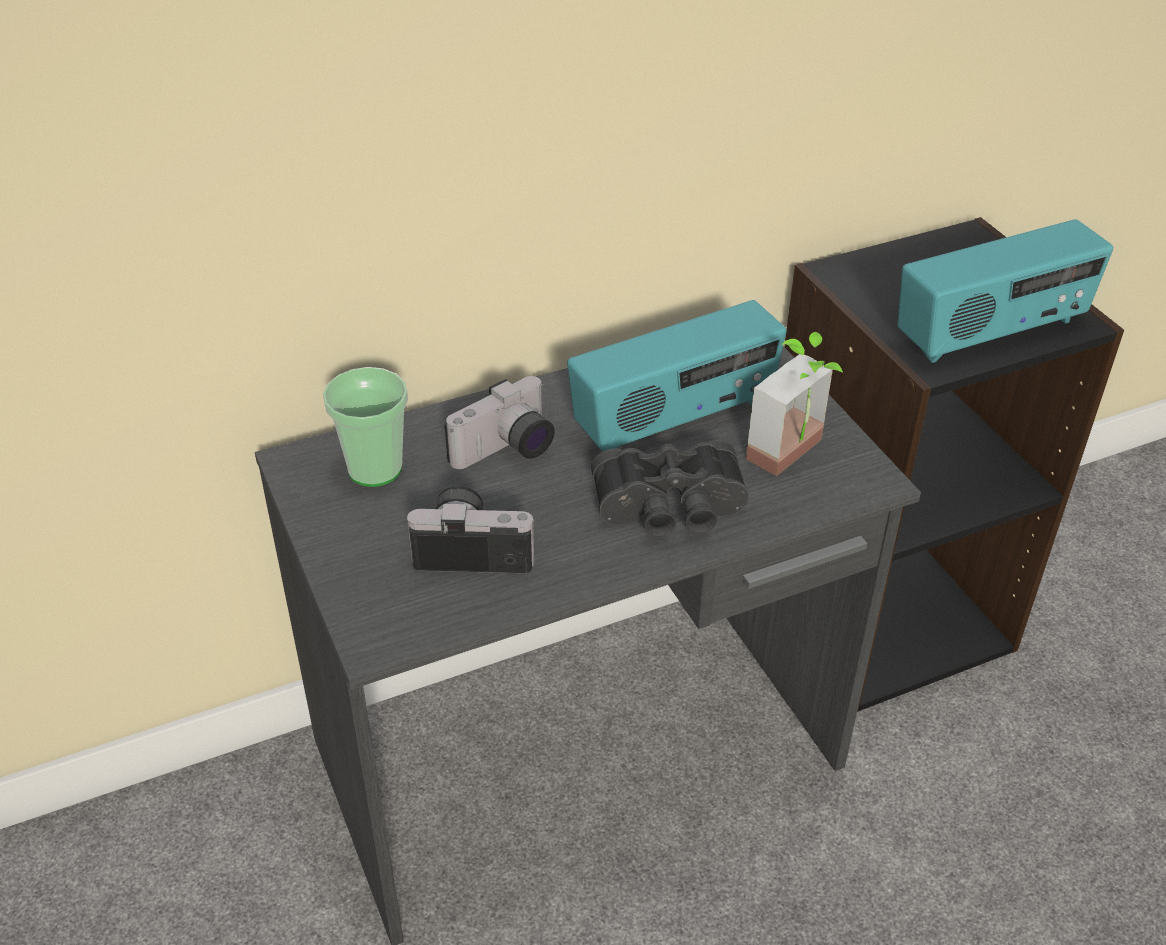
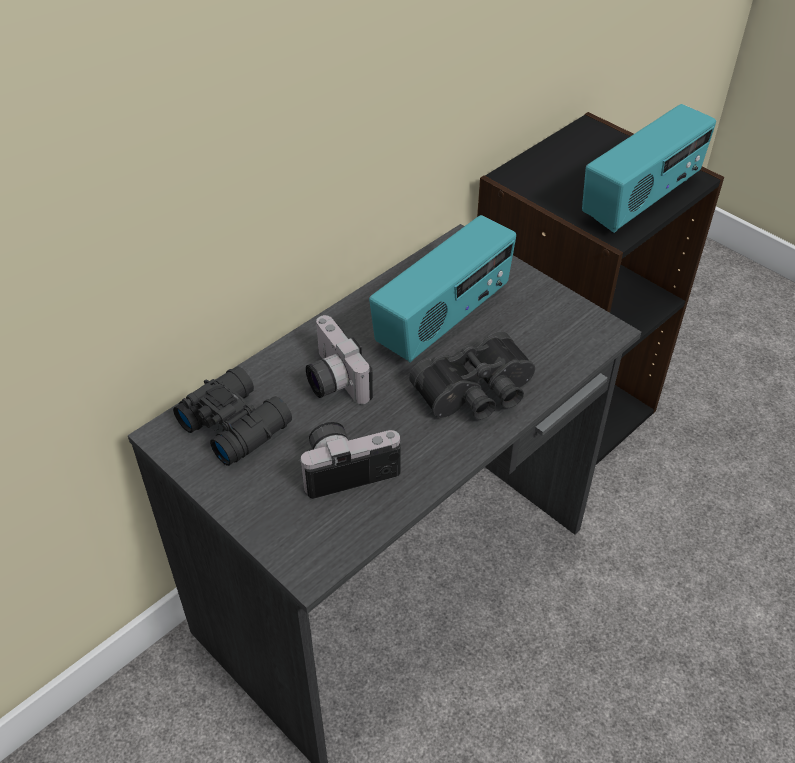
camera: 20 degrees left, 5 degrees up
cup [323,367,408,487] -> black binoculars [173,366,292,466]
camera [444,376,555,469] -> camera turned 120 degrees clockwise [306,315,373,404]
potted plant [746,332,843,476] -> none

